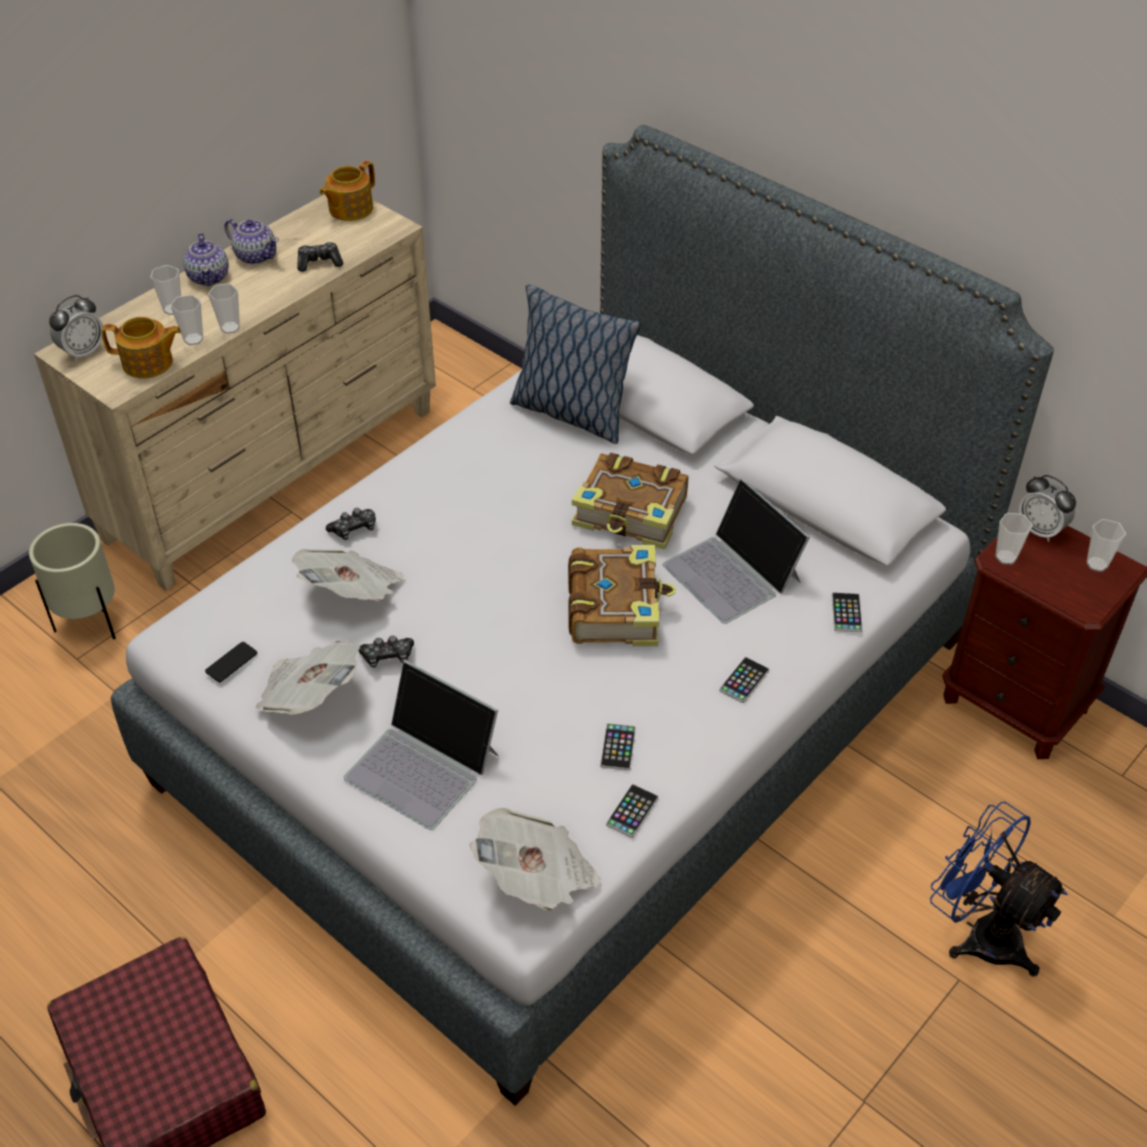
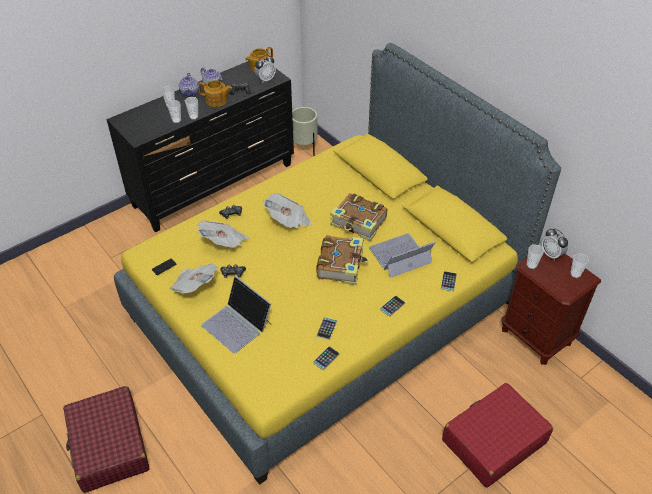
camera: 10 degrees right, 0 degrees up
beige planter [29,523,116,639] -> beige planter moved to [292,107,318,156]
beige dresser [34,194,436,591] -> black dresser [106,61,294,232]
alarm clock [49,295,103,362] -> alarm clock moved to [254,55,276,82]
teapot [101,317,182,378] -> teapot moved to [199,80,232,107]
grey bed [111,125,1054,1106] -> yellow bed [114,43,561,485]
newspaper [470,808,601,910] -> newspaper moved to [263,193,312,228]
pillow [510,284,641,444] -> none
laptop [663,478,810,624] -> laptop turned 90 degrees clockwise [369,233,436,278]
blue fan [930,802,1068,977] -> red suitcase [442,383,553,488]

